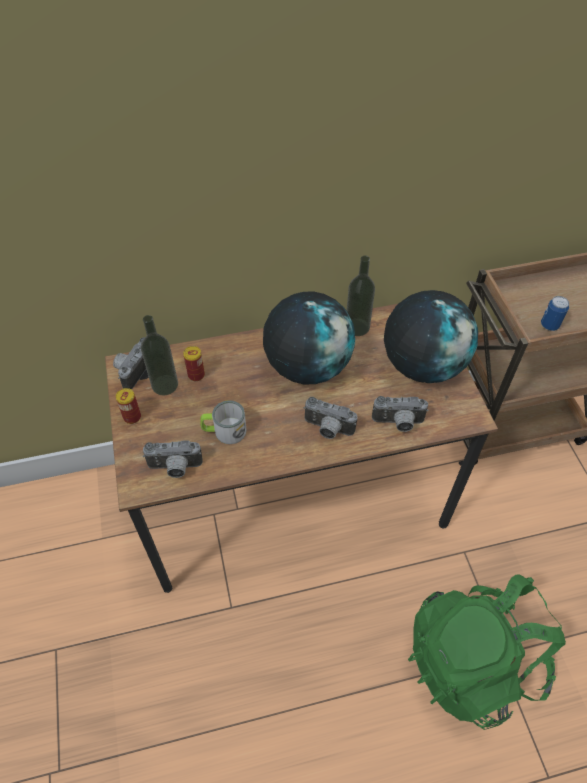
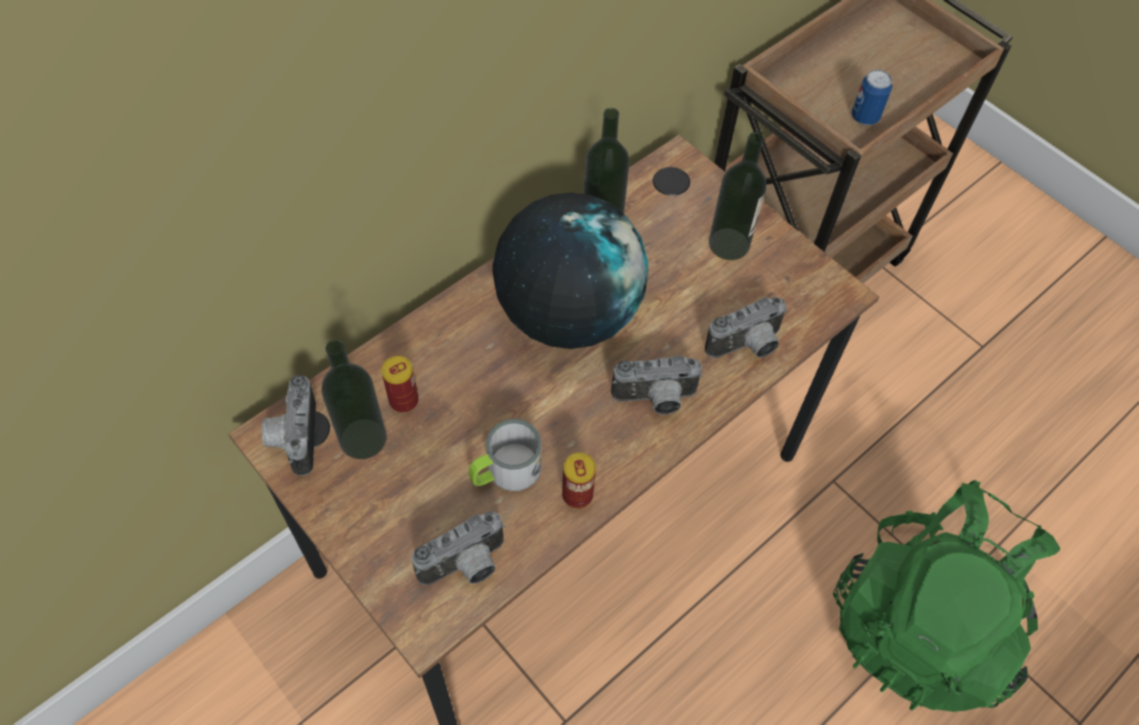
camera: 30 degrees left, 5 degrees up
can [116,388,141,424] -> can moved to [562,453,596,508]
globe [384,290,478,383] -> bottle [709,132,767,260]

